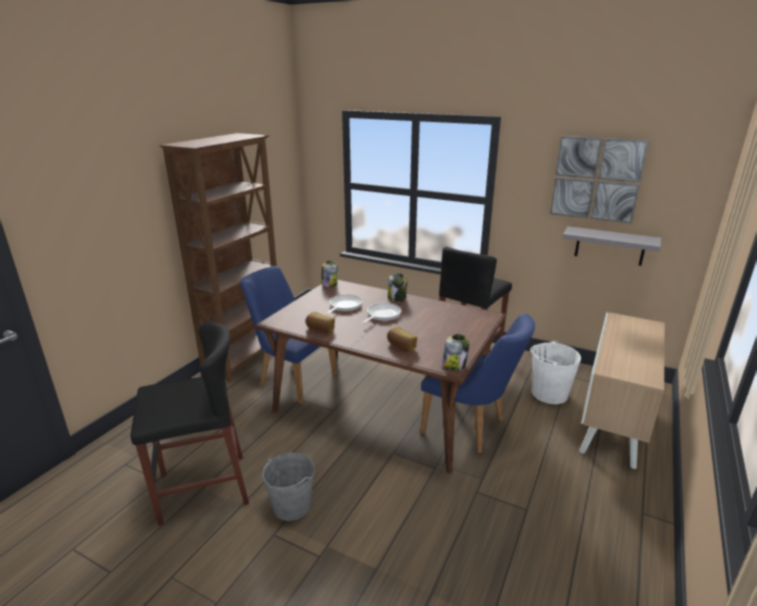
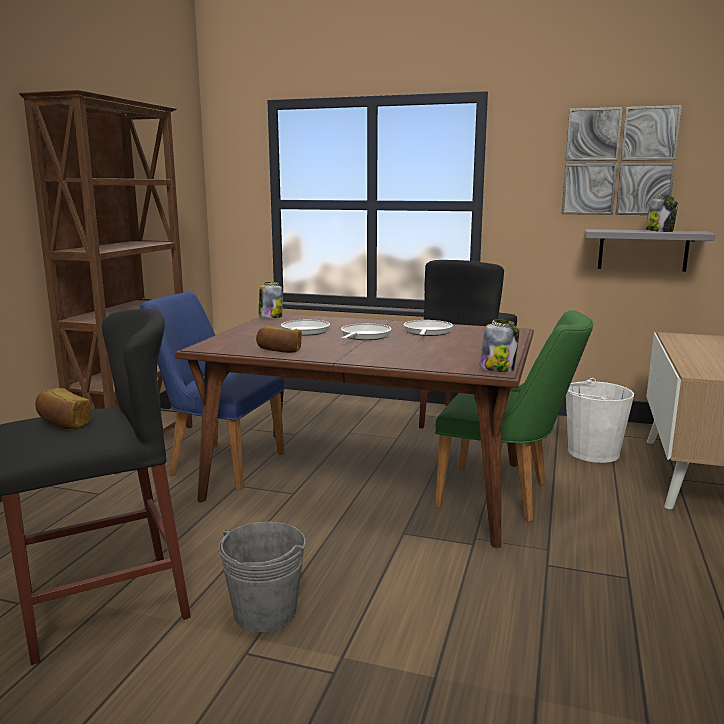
camera: 10 degrees left, 10 degrees down
bread [387,327,417,352] -> bread moved to [35,388,91,429]
jar [388,273,407,302] -> jar moved to [646,196,678,232]
blue chair [420,314,535,453] -> green chair [435,310,593,522]
none -> frying pan [404,320,453,336]

